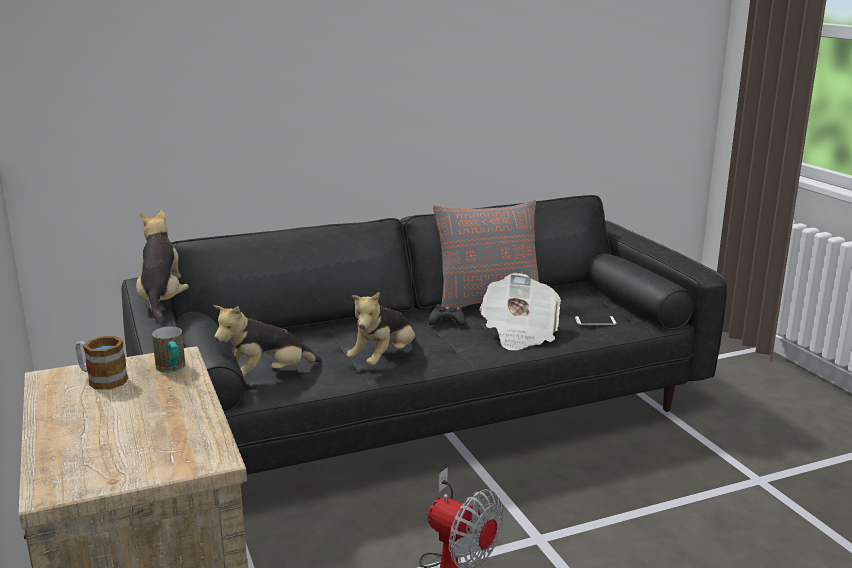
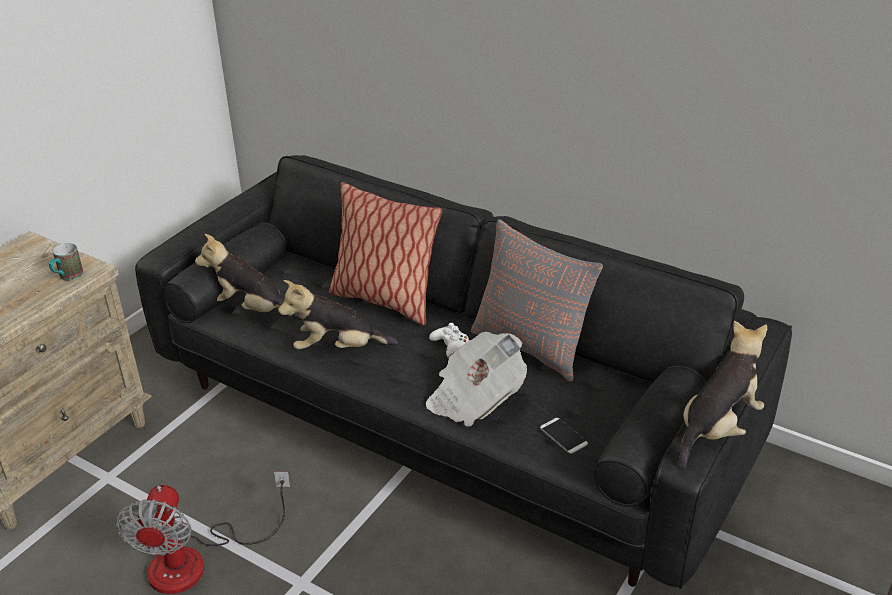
camera: 55 degrees right, 15 degrees up
mug [75,336,128,390] -> none
plush toy [136,210,189,324] -> plush toy moved to [679,320,767,468]
black game controller [428,304,465,326] -> white game controller [429,323,469,358]
none -> pillow [329,182,442,325]

